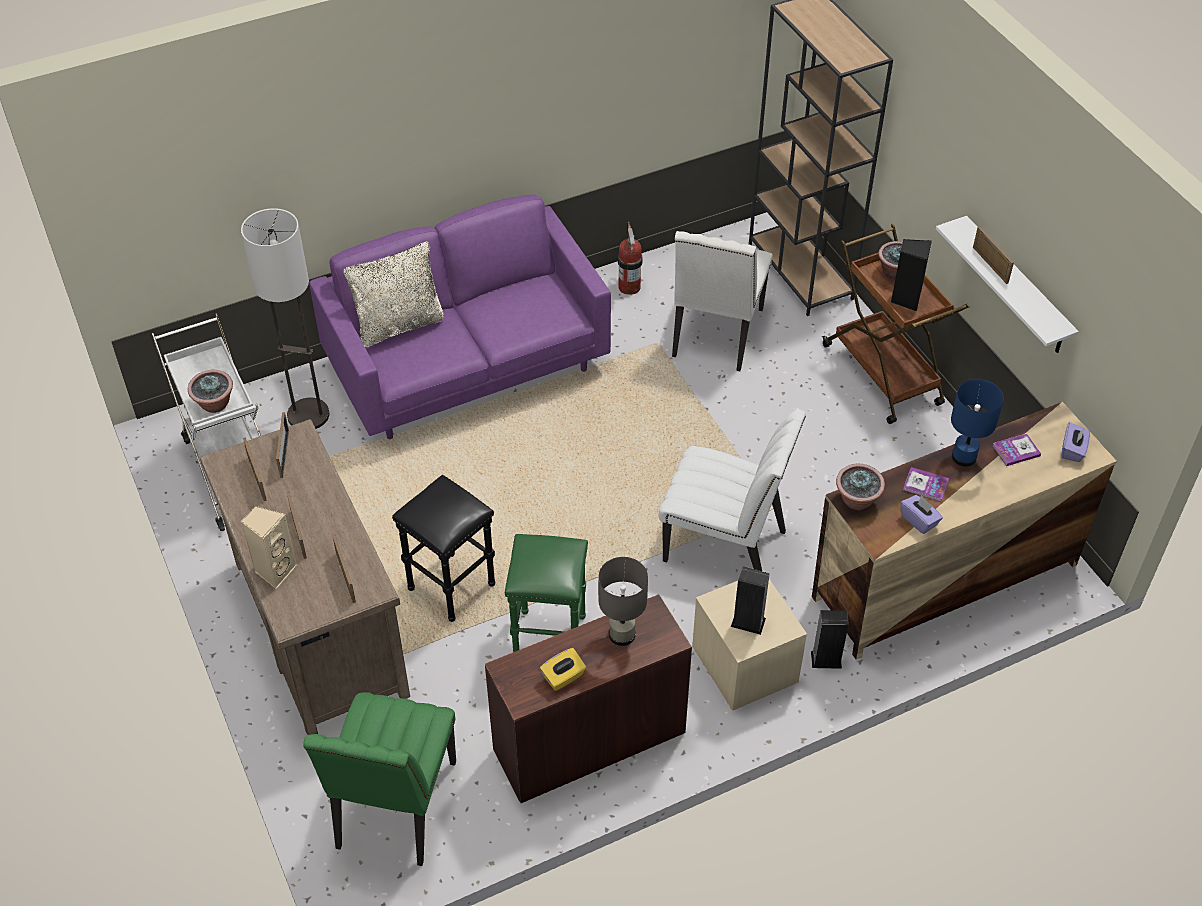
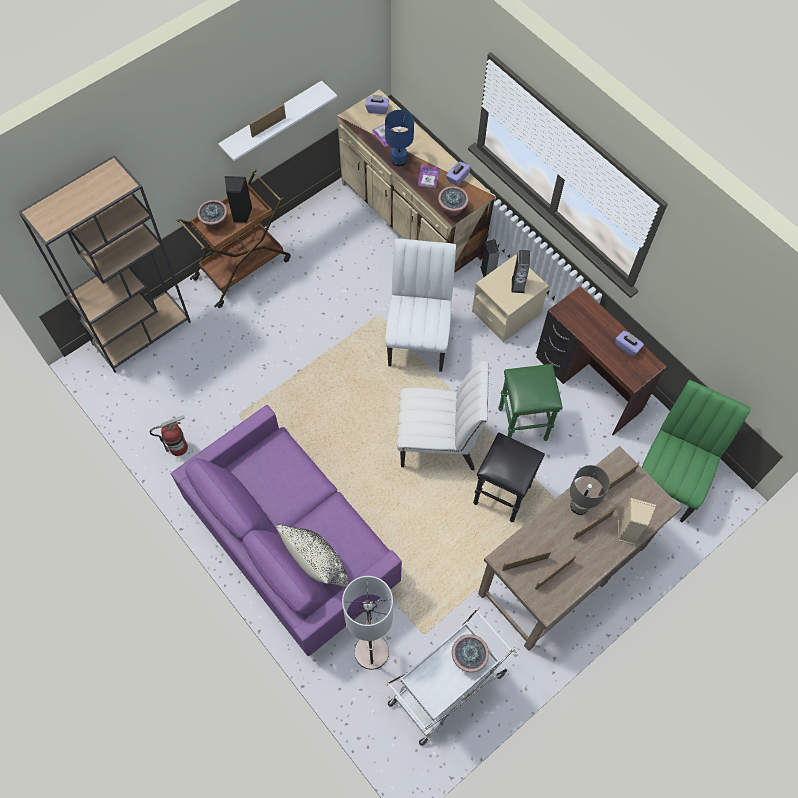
camera: 105 degrees left, 15 degrees up
green chair [303,692,456,866] -> green chair turned 60 degrees counterclockwise [642,380,751,523]
yellow tissue box [540,648,586,691] -> purple tissue box [615,331,644,357]
grey table lamp [598,557,648,646] -> grey table lamp moved to [570,465,610,515]
white chair [672,231,773,371] -> white chair moved to [397,361,489,470]

